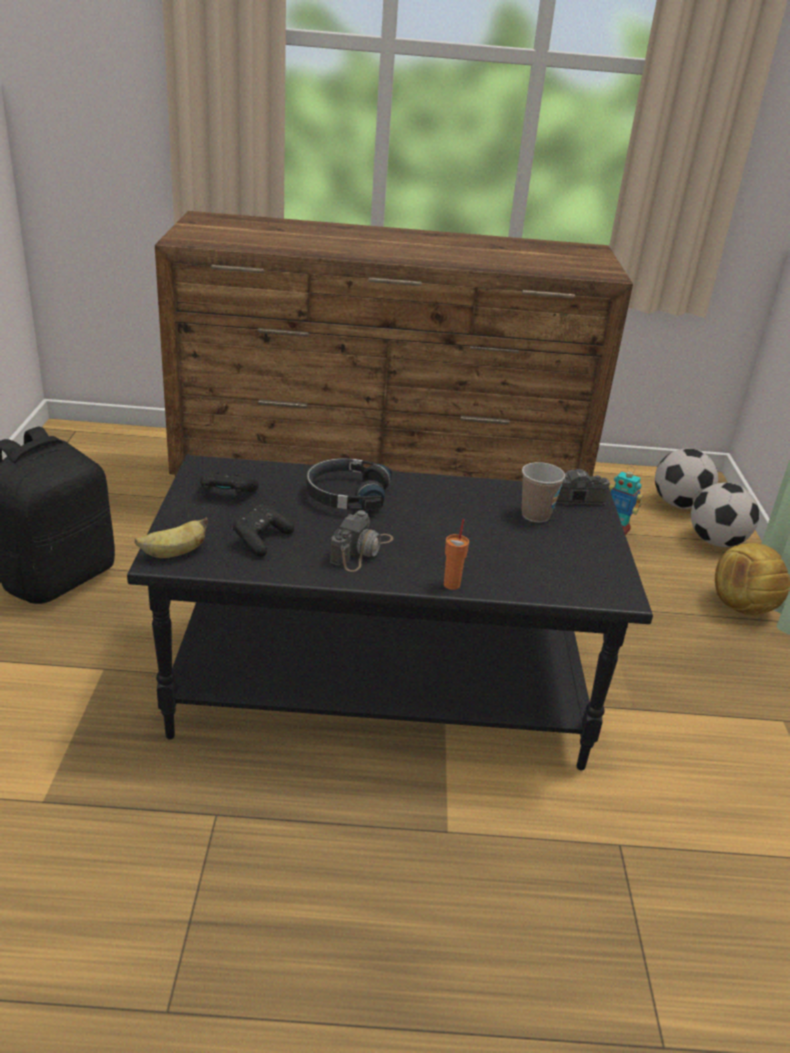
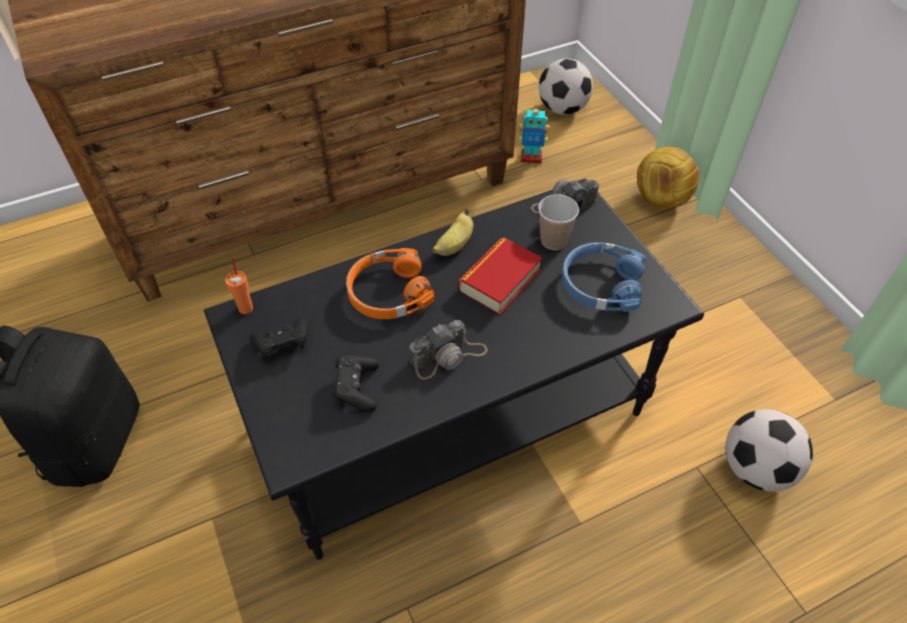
camera: 25 degrees left, 20 degrees up
banana [135,518,208,558] -> banana moved to [433,208,474,256]
black headphones [306,458,393,510] -> orange headphones [346,248,435,319]
camera [330,510,393,572] -> camera turned 60 degrees clockwise [409,320,488,380]
orange cup [444,518,469,590] -> orange cup moved to [225,258,253,314]
football [691,482,759,547] -> football moved to [726,409,813,491]
none -> book [458,237,542,315]
none -> blue headphones [562,242,646,312]

